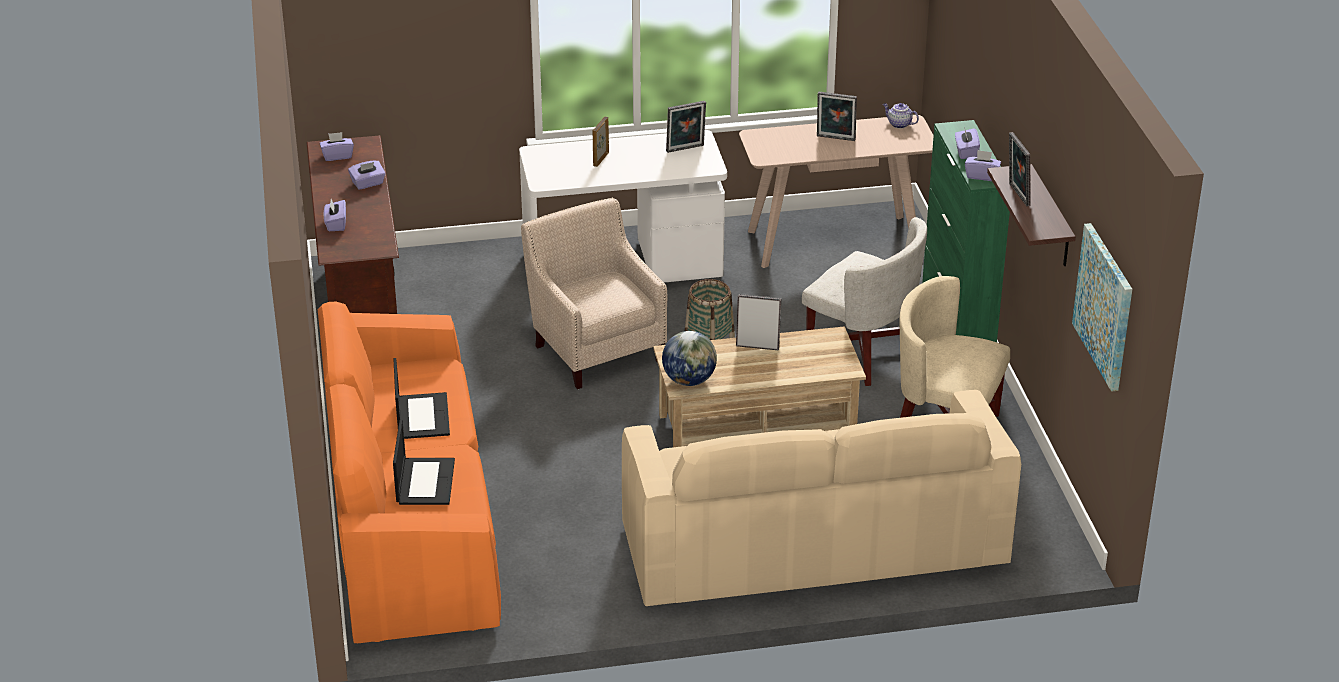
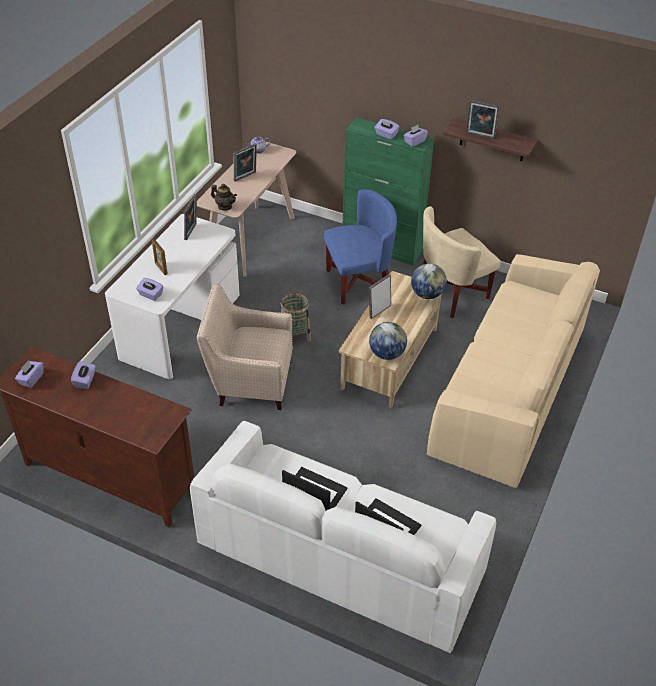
camera: 55 degrees left, 10 degrees up
orange sofa [318,302,501,643] -> white sofa [190,421,496,653]
purple tissue box [324,199,346,231] -> purple tissue box moved to [136,278,163,301]
white armchair [802,217,927,386] -> blue armchair [324,189,397,304]
picture [1072,223,1132,392] -> none
none -> teapot [211,184,237,211]
none -> globe [411,263,447,299]

